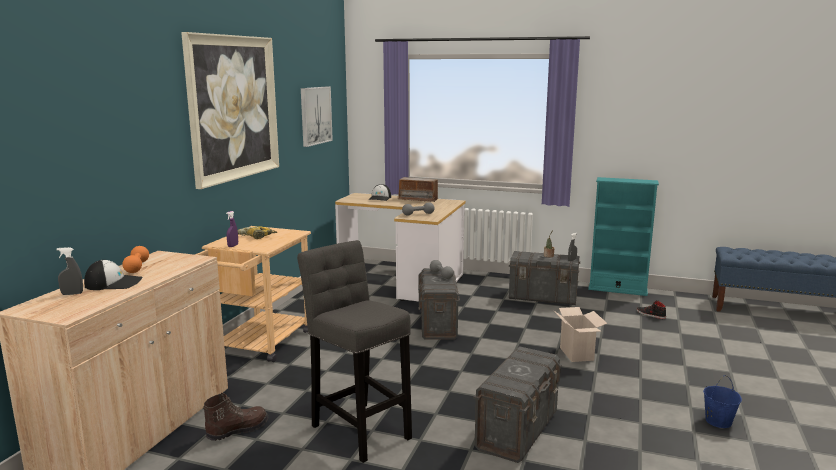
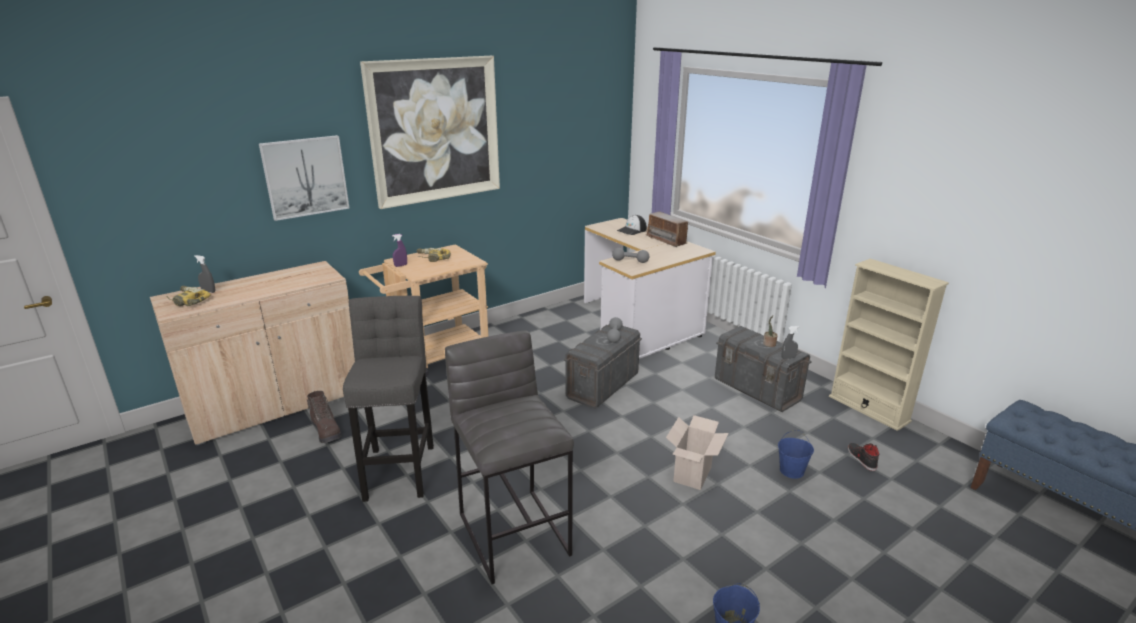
camera: 35 degrees right, 10 degrees up
cap [84,260,143,290] -> none
orange dumbbell [122,246,149,273] -> none
brown boot [203,393,268,441] -> brown boot turned 60 degrees clockwise [307,391,341,443]
picture [301,86,333,147] -> picture moved to [259,135,350,221]
grey storage box [473,347,562,463] -> grey stool [445,330,574,584]
turquoise bookcase [588,177,659,296] -> beige bookcase [829,259,949,431]
none -> power drill [166,286,211,306]
none -> blue bucket [778,430,814,479]

